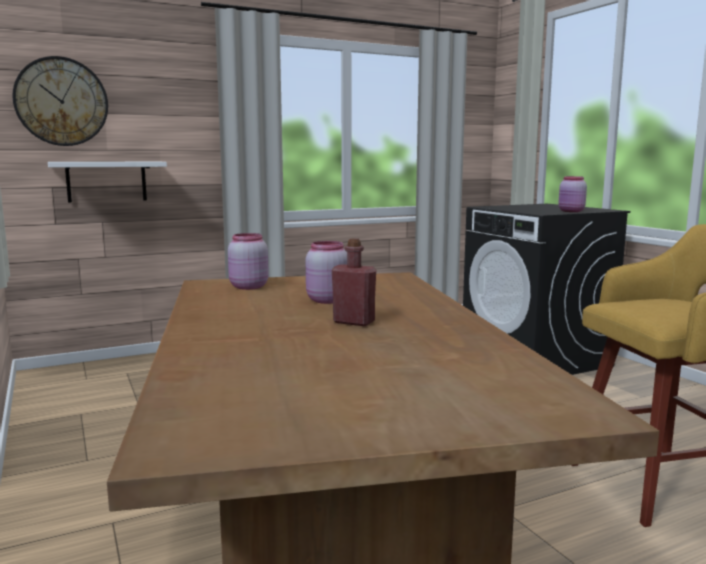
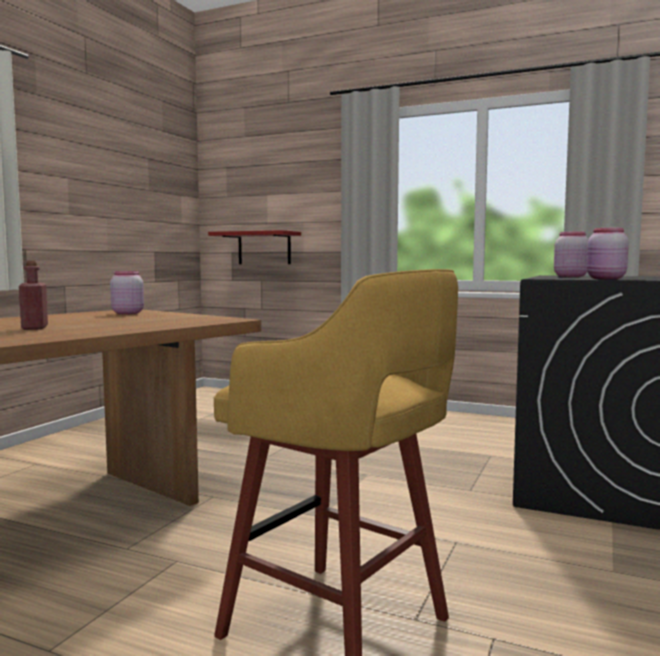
camera: 50 degrees right, 5 degrees down
wall clock [13,56,108,146] -> none
white shelf [48,162,167,203] -> red shelf [208,230,301,264]
pink jar [306,241,347,304] -> pink jar moved to [554,231,589,277]

